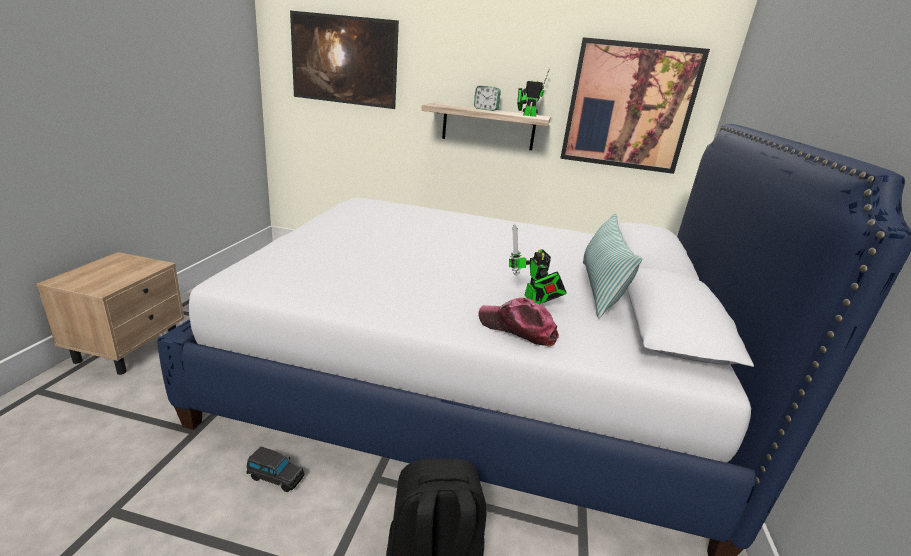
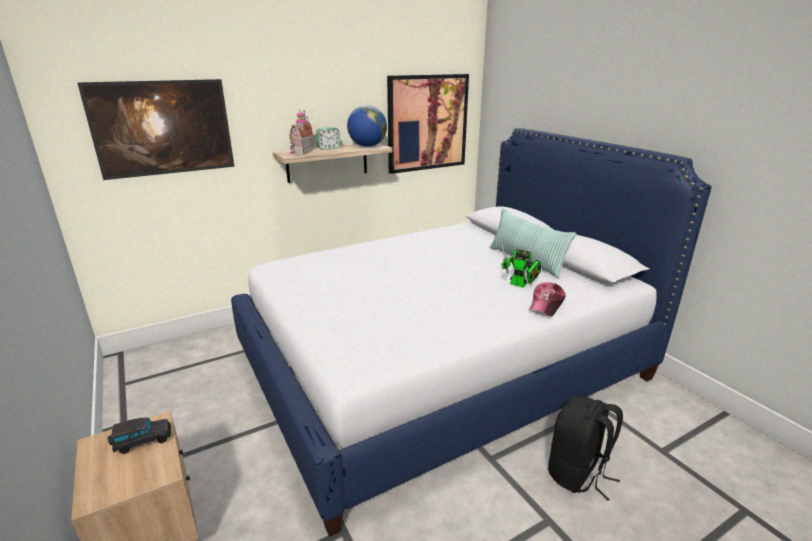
camera: 40 degrees left, 0 degrees up
black toy car [246,446,304,492] -> black toy car moved to [108,417,171,454]
cap [478,298,559,347] -> cap turned 45 degrees counterclockwise [529,282,566,316]
toy robot [517,68,550,117] -> globe [347,105,387,147]
none -> toy house [289,109,313,155]

